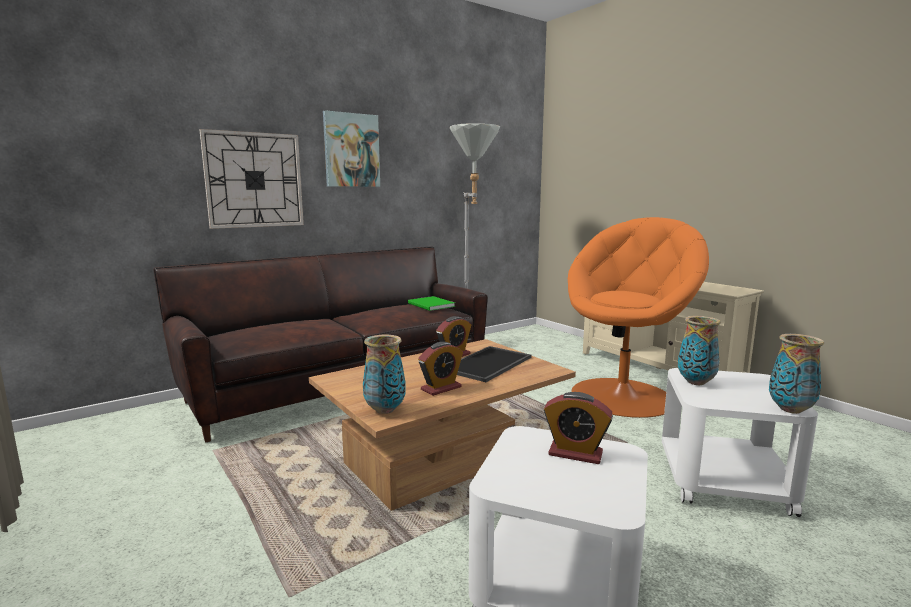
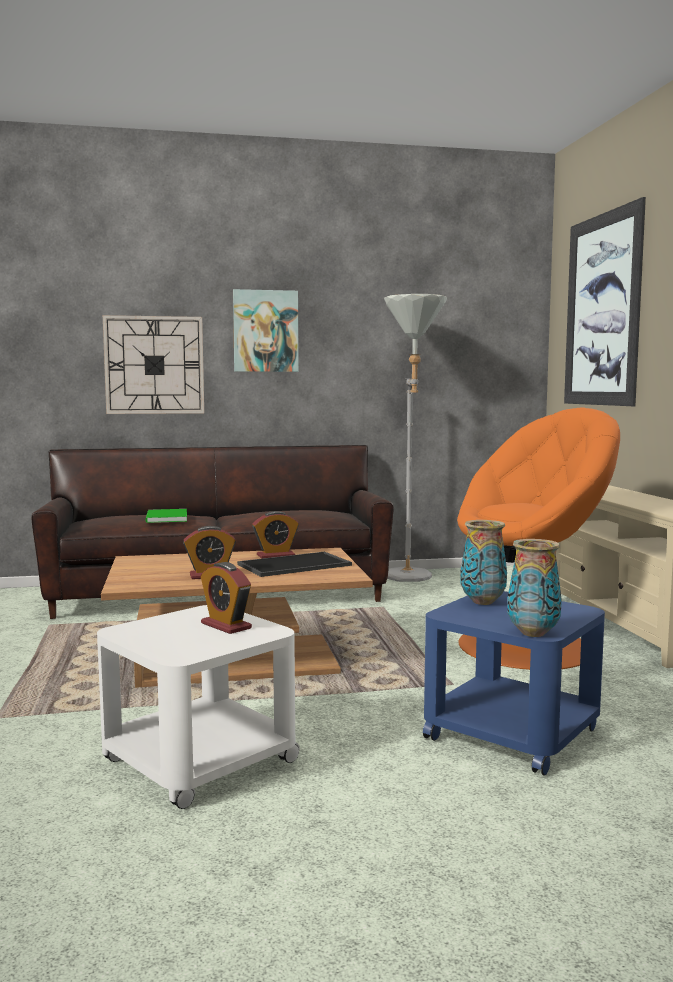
camera: 25 degrees right, 5 degrees down
vase [363,335,406,414] -> none
green book [408,296,455,311] -> green book moved to [146,509,187,523]
white side table [662,368,818,517] -> blue side table [423,591,605,776]
none -> picture [564,197,646,406]

